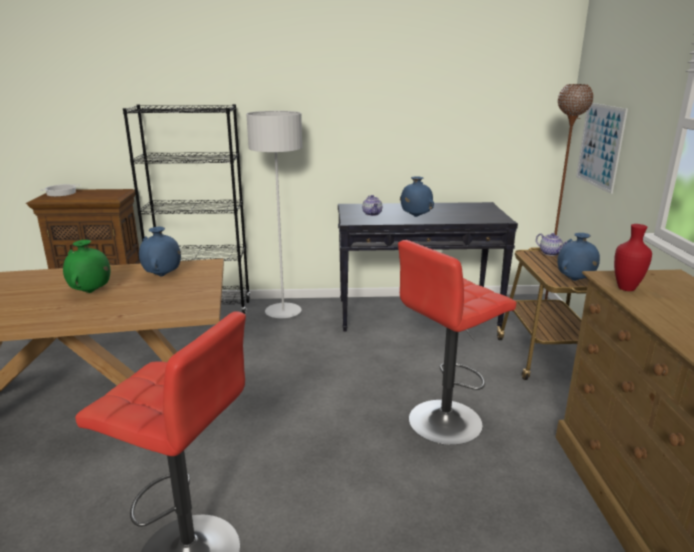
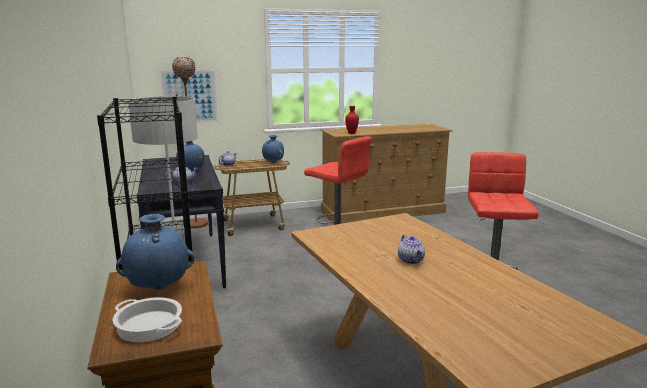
camera: 105 degrees left, 5 degrees down
green vase [63,240,110,293] -> teapot [398,234,425,264]
blue vase [139,227,181,276] -> blue vase moved to [116,214,195,290]

